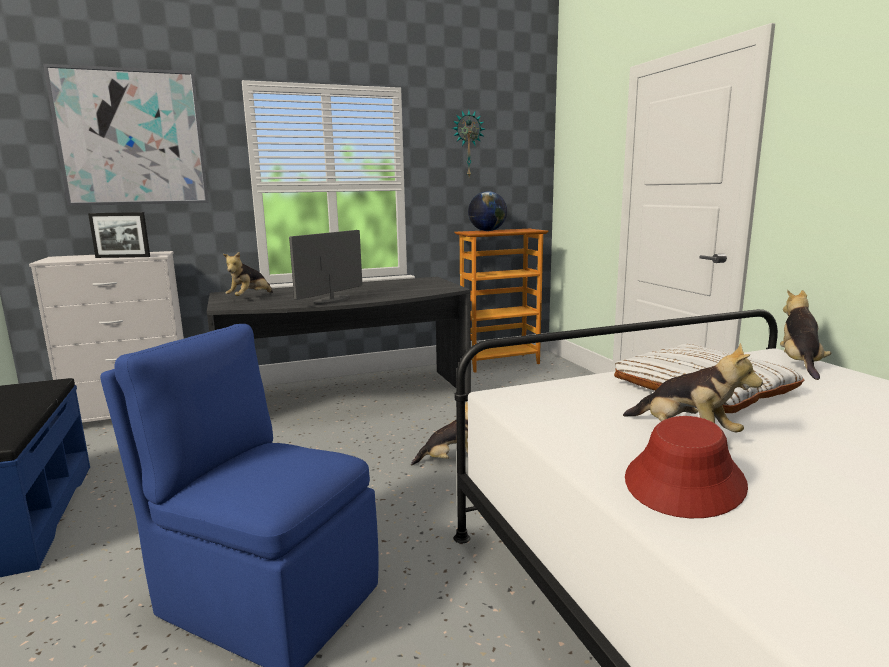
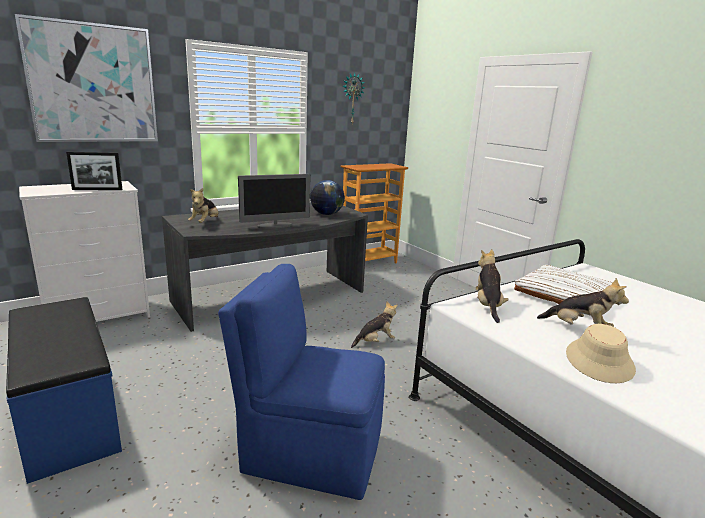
camera: 15 degrees left, 5 degrees up
monitor [289,230,362,305] -> monitor turned 135 degrees counterclockwise [238,174,310,229]
globe [468,191,507,231] -> globe moved to [310,180,345,215]
red hat [625,416,748,518] -> beige hat [566,324,636,383]
plush toy [780,290,831,380] -> plush toy moved to [476,249,509,323]

